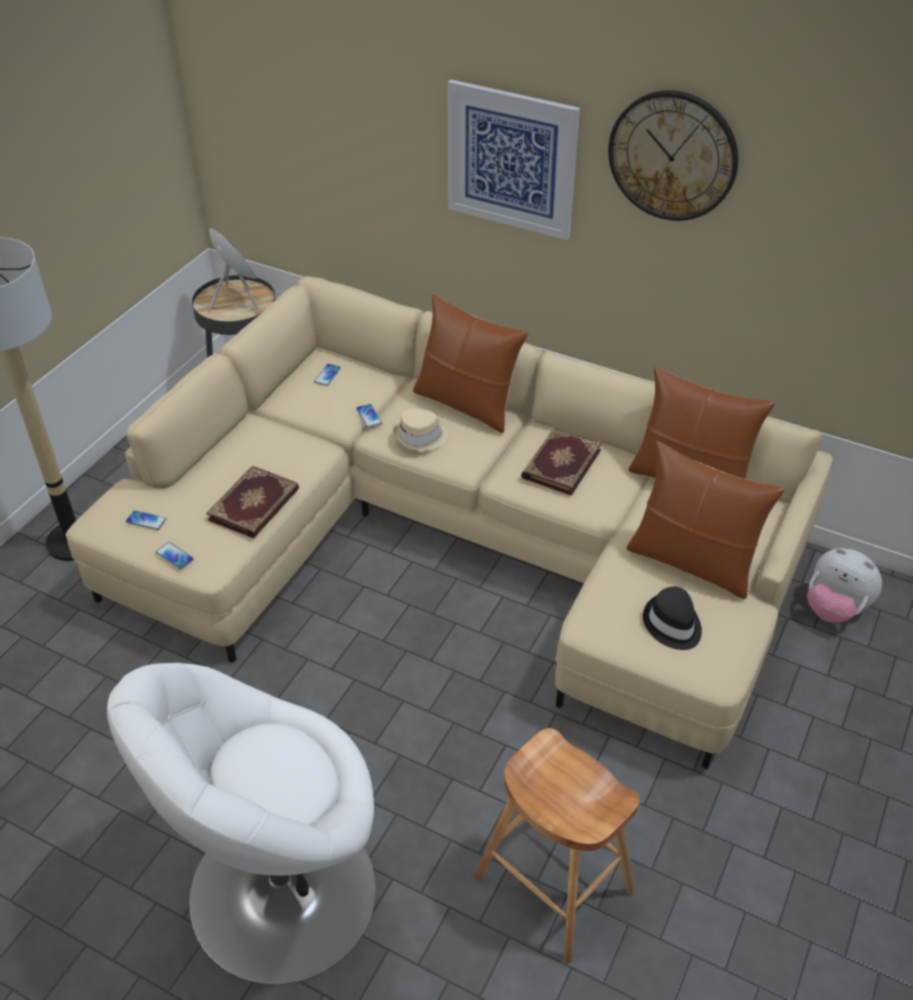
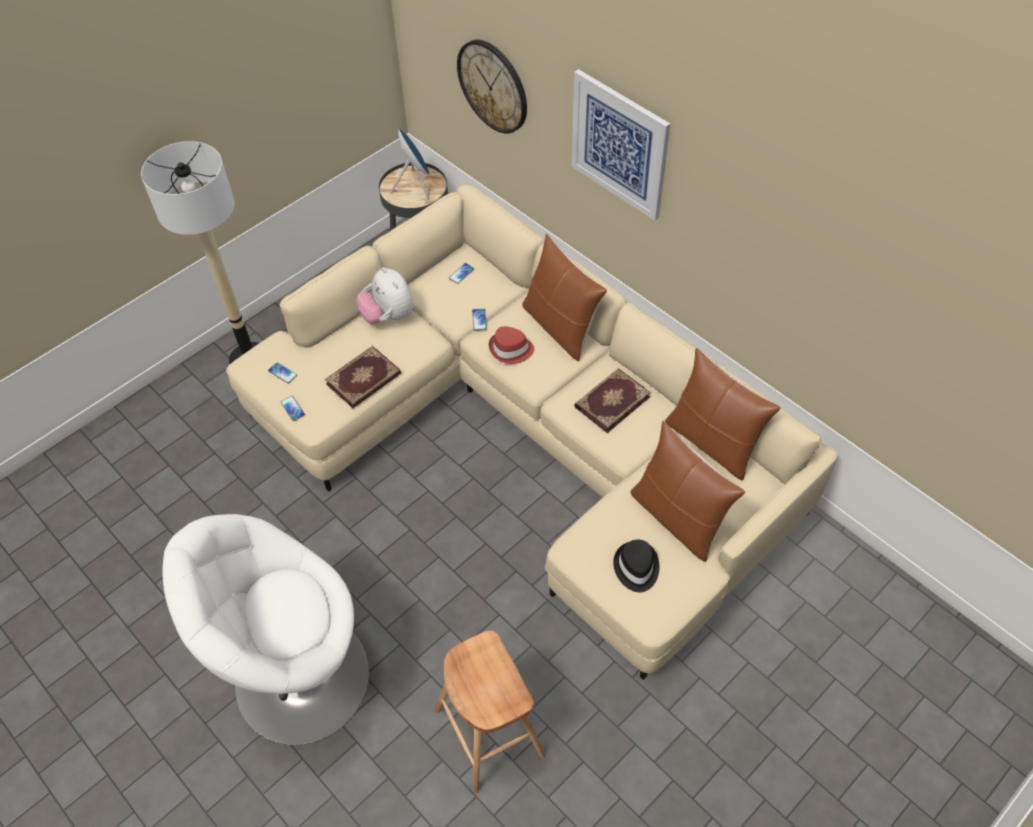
camera: 20 degrees right, 10 degrees up
beige hat [393,409,448,451] -> red hat [489,326,534,364]
wall clock [608,90,738,221] -> wall clock moved to [457,40,527,134]
plush toy [807,548,882,623] -> plush toy moved to [356,267,414,324]

